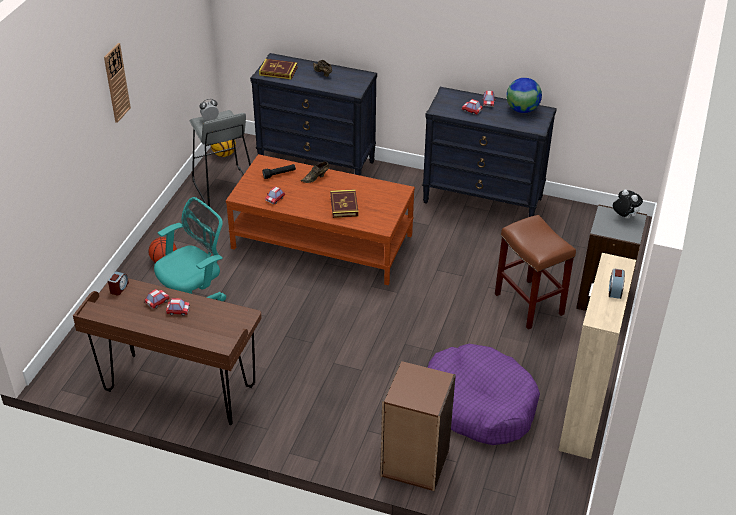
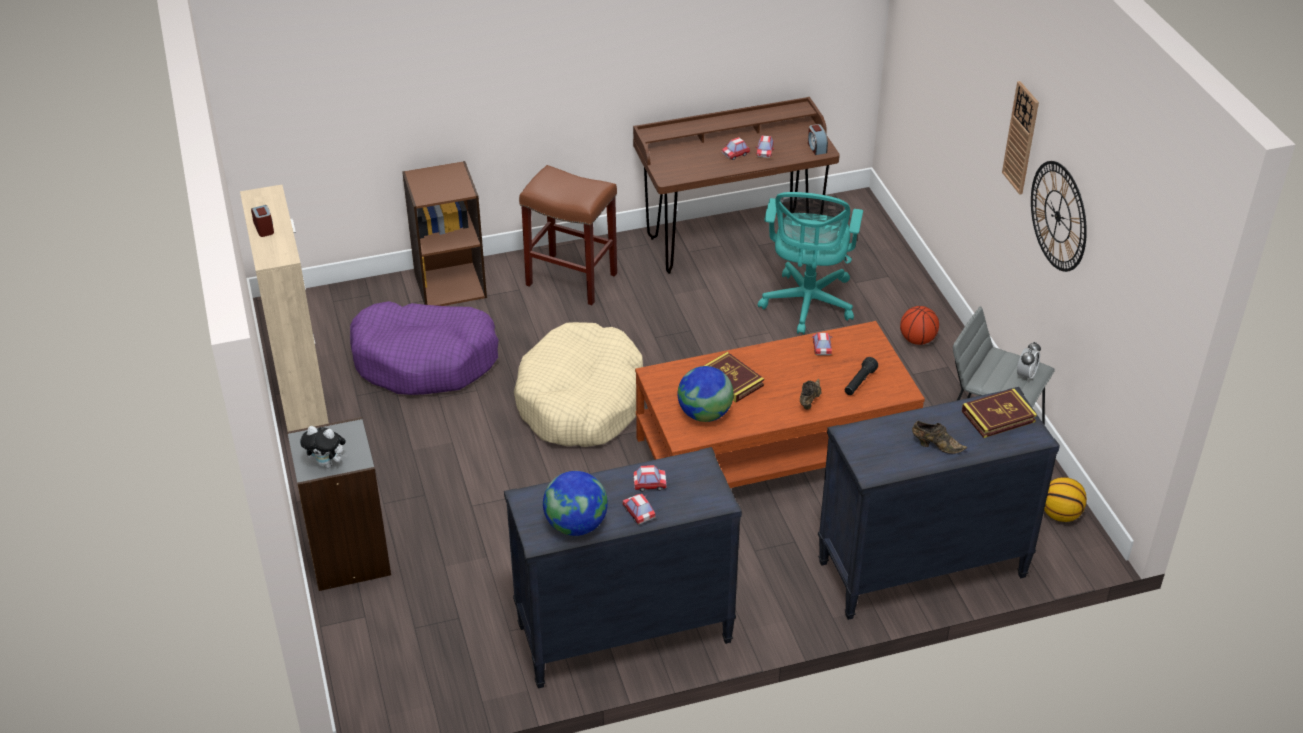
camera: 145 degrees right, 0 degrees up
brown stool [495,215,576,330] -> brown stool moved to [519,165,617,305]
none -> beige dog bed [514,322,643,447]
none -> globe [678,366,734,422]
none -> wall clock [1031,161,1087,272]

